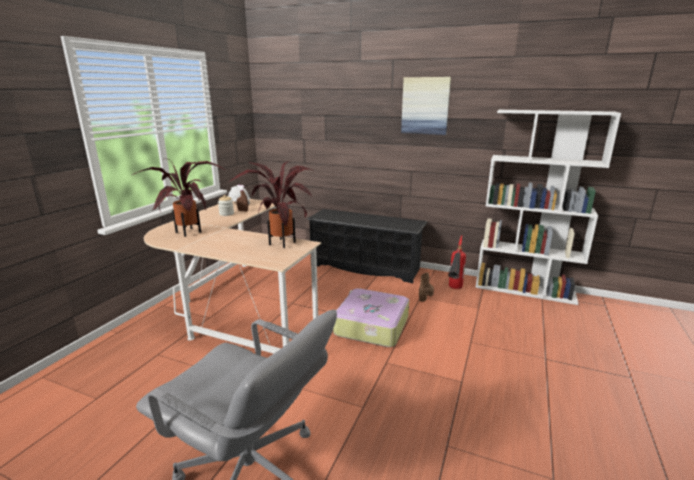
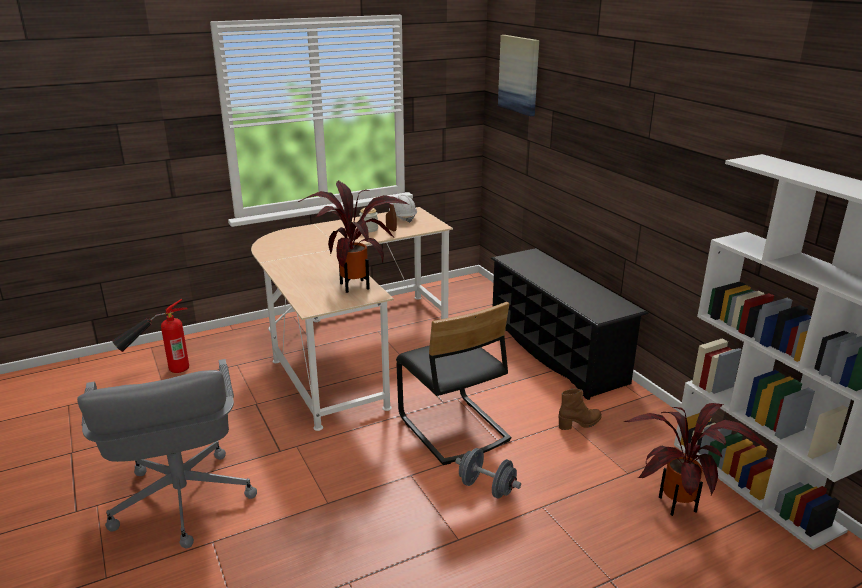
camera: 40 degrees right, 5 degrees up
potted plant [132,160,227,237] -> potted plant moved to [623,403,768,516]
suitcase [333,288,409,347] -> black chair [396,302,511,465]
picture [401,77,451,135] -> picture moved to [498,35,539,116]
fire extinguisher [448,235,466,289] -> fire extinguisher moved to [112,299,189,373]
none -> grey dumbbell [455,448,521,499]

